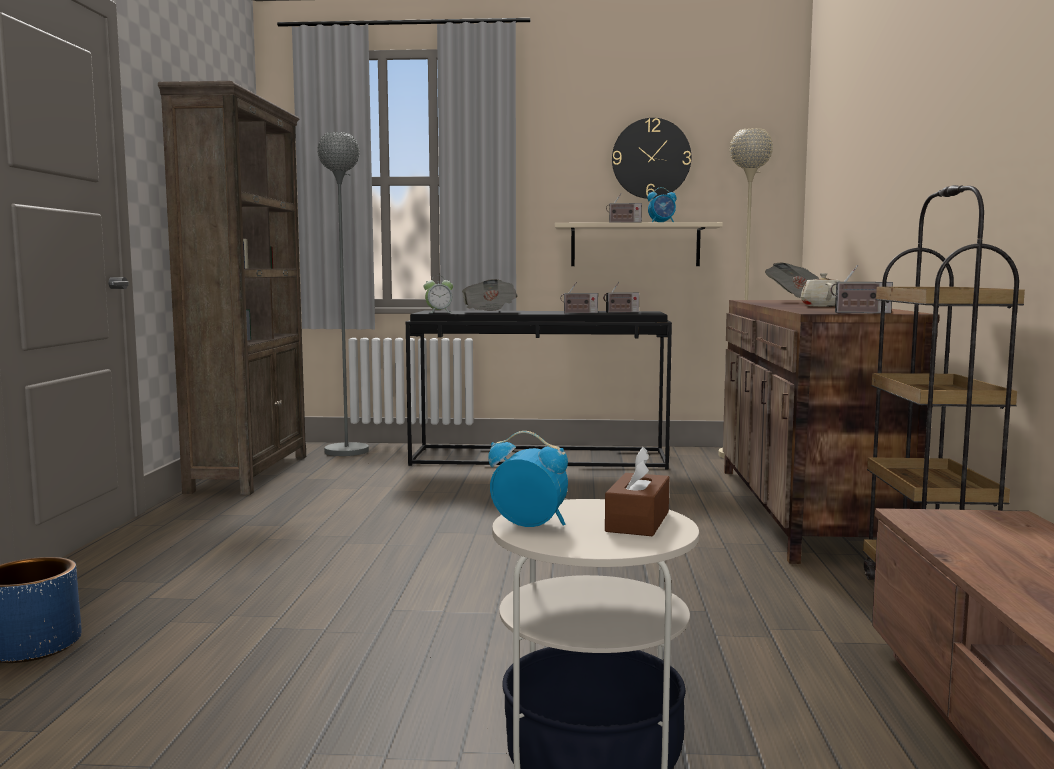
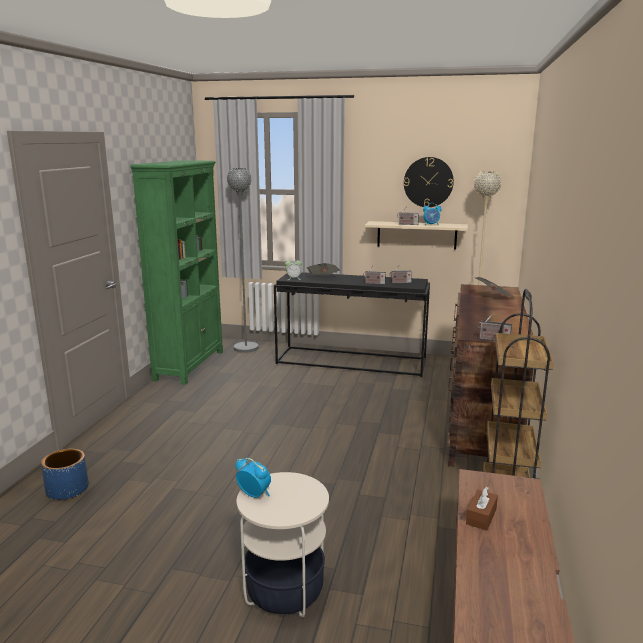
camera: 10 degrees right, 10 degrees up
brown bookcase [158,81,306,495] -> green bookcase [130,160,223,385]
brown tissue box [605,447,669,536] -> brown tissue box moved to [466,486,498,530]
beige teapot [801,273,840,307] -> none

